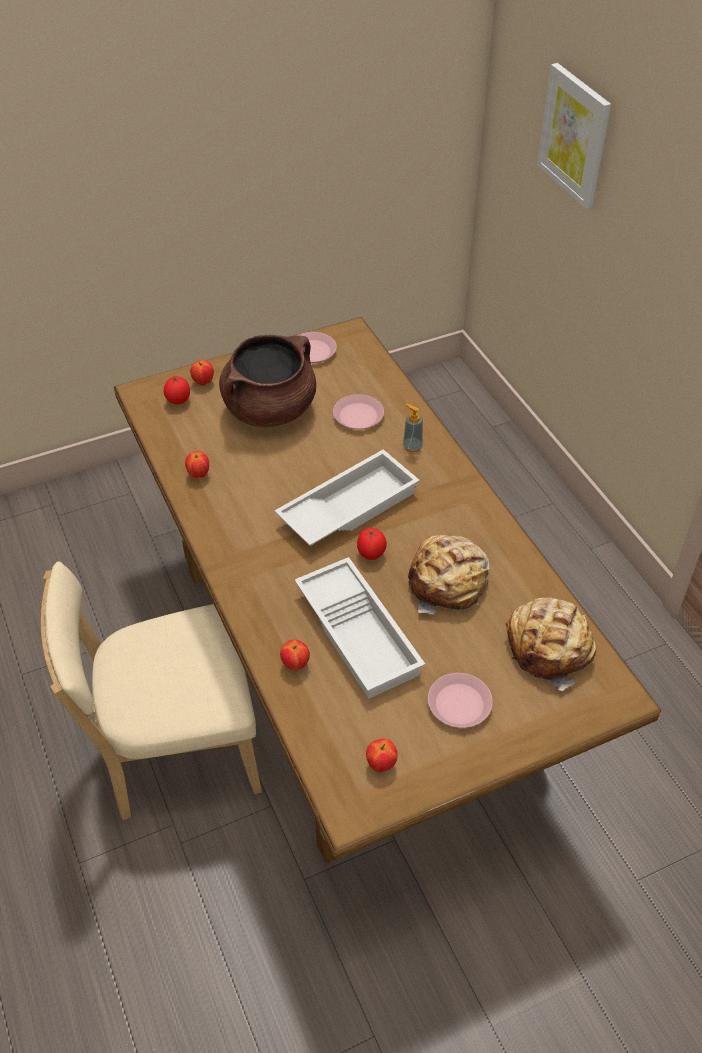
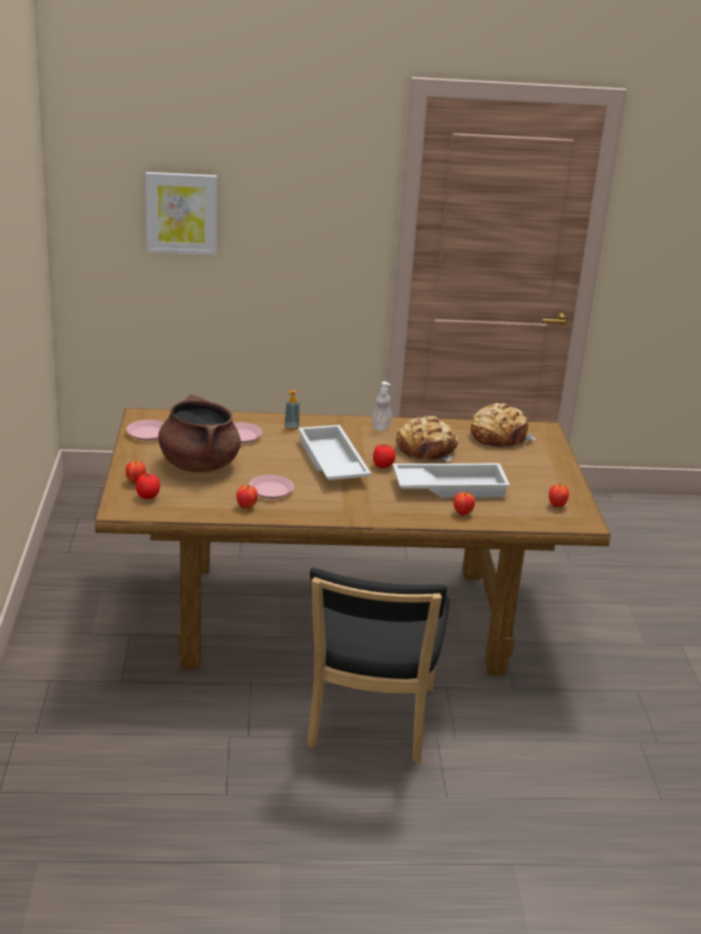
camera: 70 degrees left, 20 degrees down
beige chair [41,561,262,820] -> black chair [307,568,449,763]
pink plate [428,673,493,728] -> pink plate moved to [249,475,294,499]
none -> soap dispenser [372,382,392,431]

